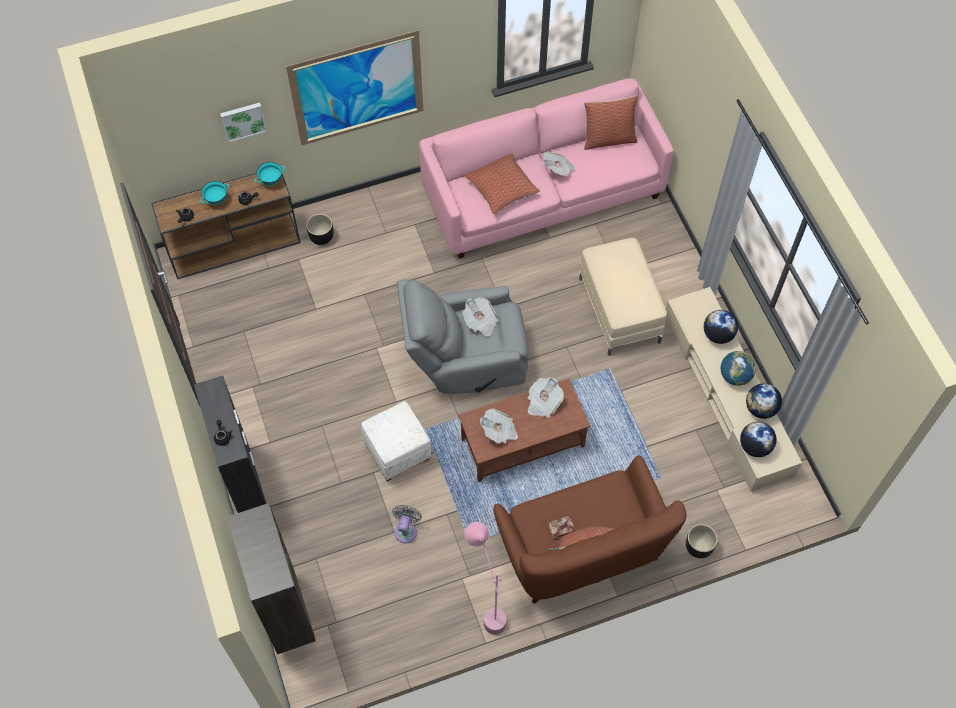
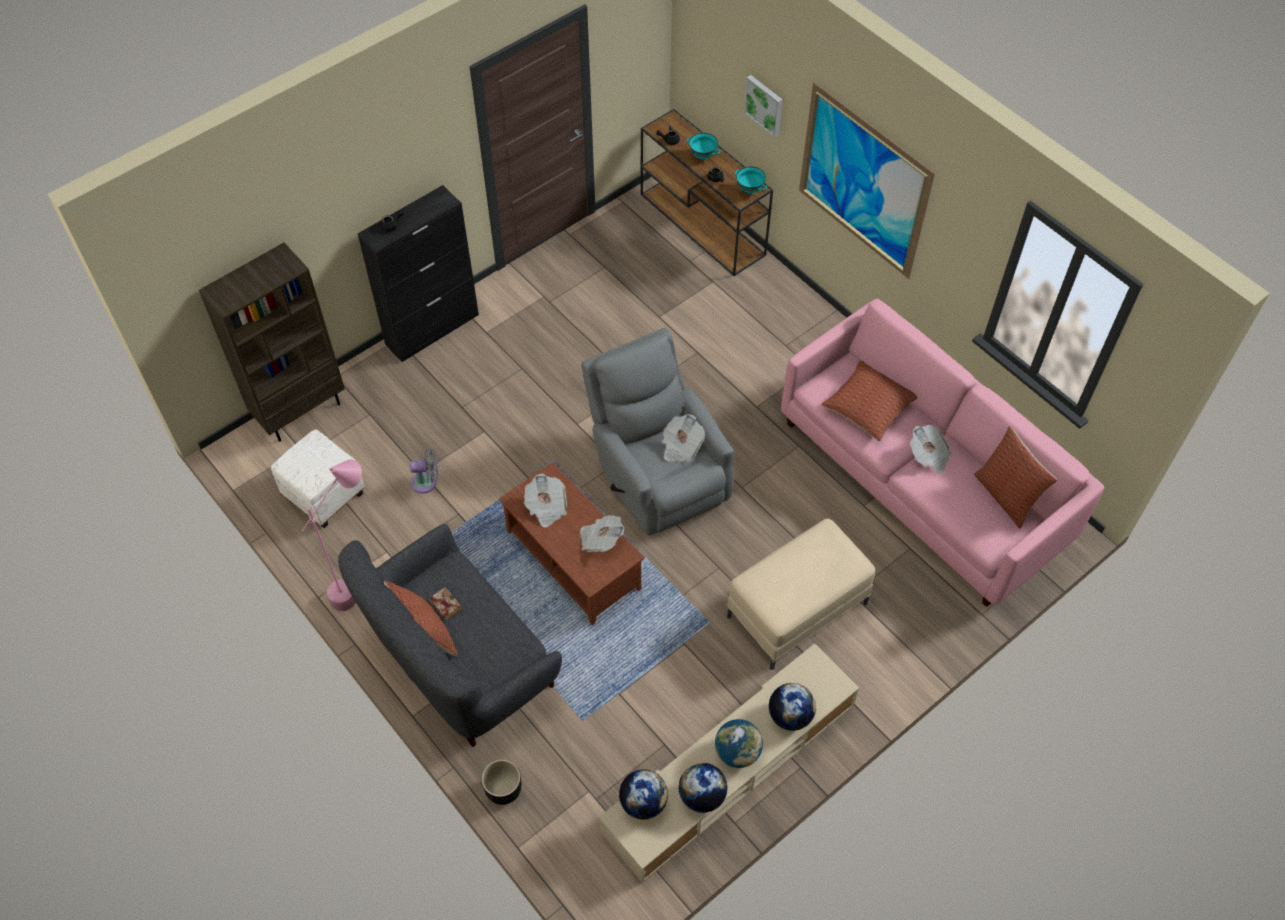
camera: 70 degrees right, 5 degrees down
black planter [306,214,334,245] -> none
white ottoman [361,401,431,481] -> white ottoman moved to [271,429,365,528]
brown sofa [493,455,686,604] -> grey sofa [338,524,562,747]

